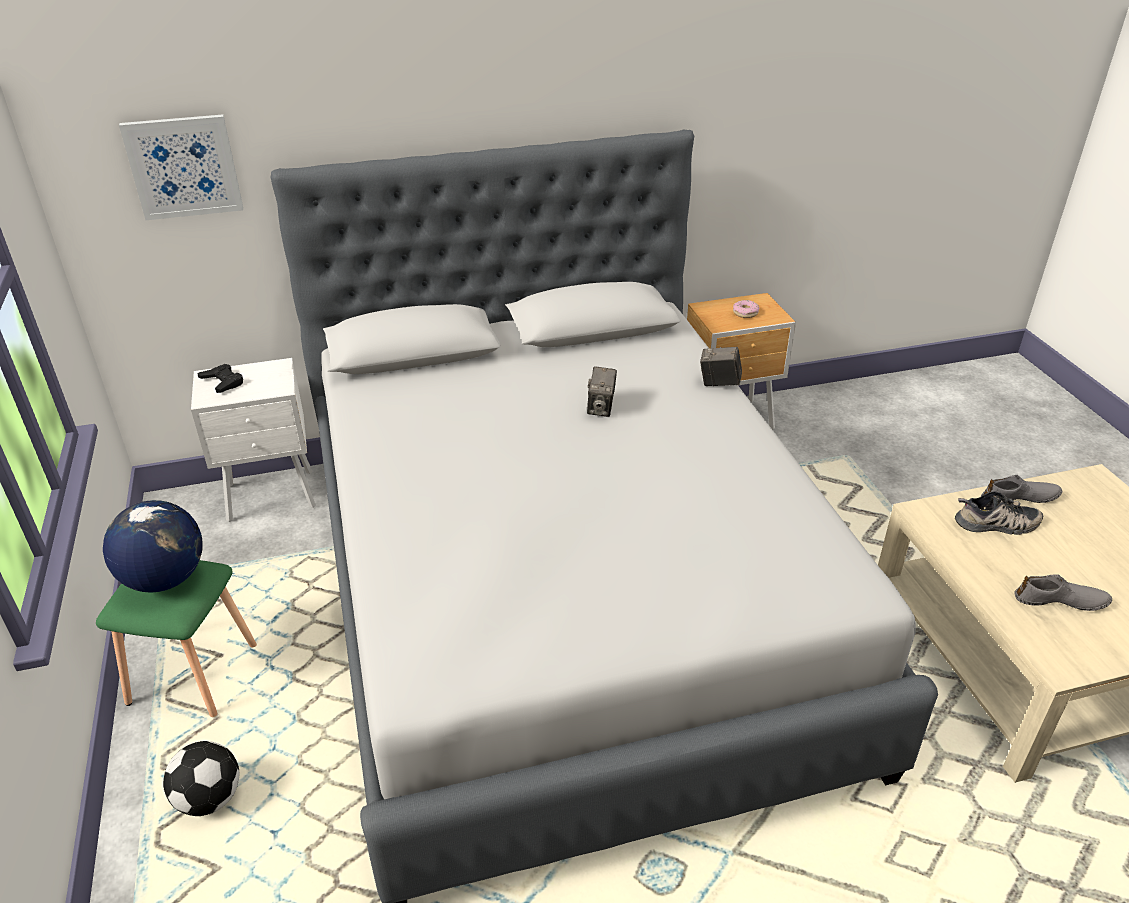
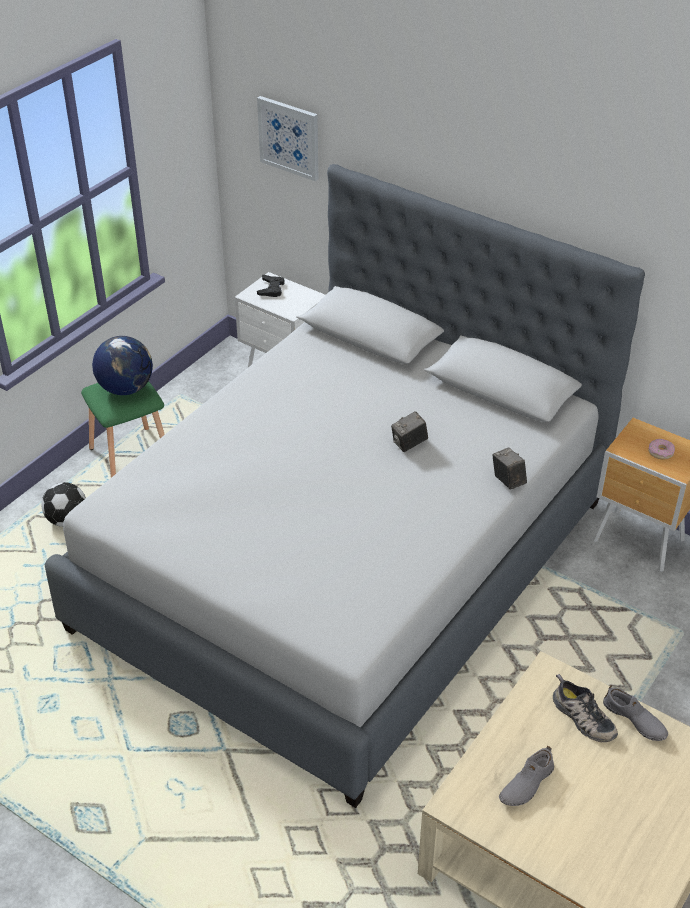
camera: 50 degrees right, 5 degrees up
grey shoe [1014,574,1112,611] -> grey shoe turned 75 degrees clockwise [499,746,554,806]

